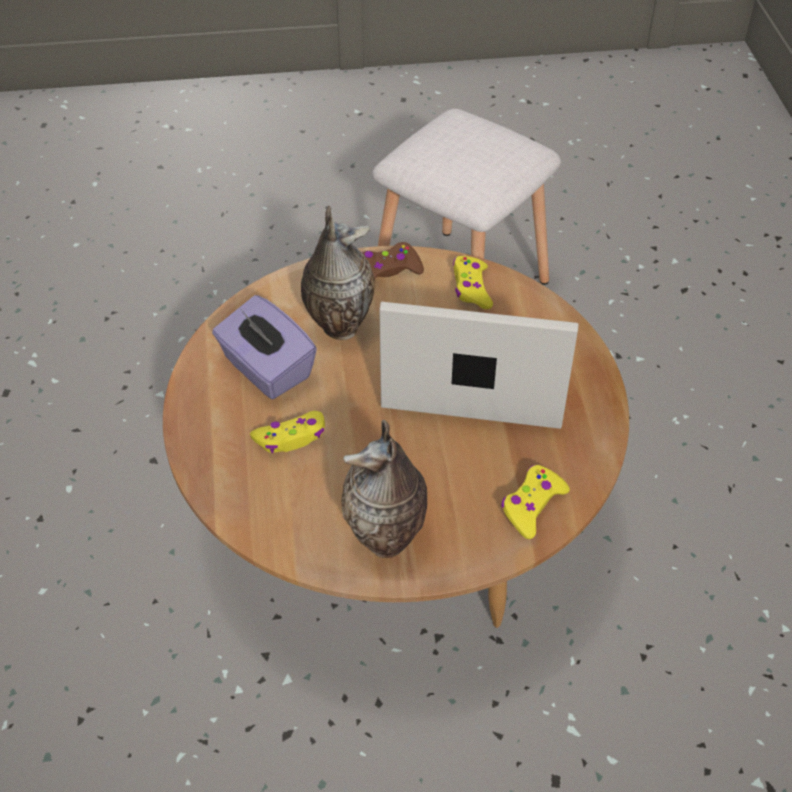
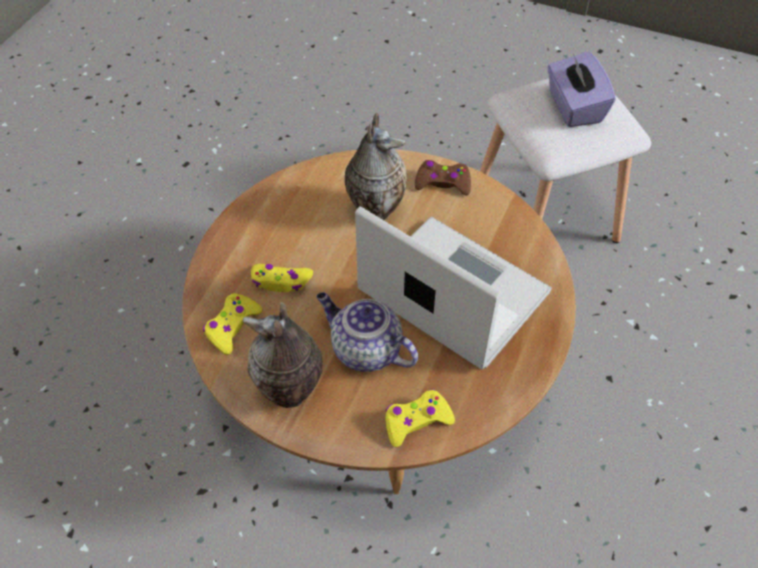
camera: 30 degrees right, 5 degrees up
purple tissue box [212,295,317,399] -> purple tissue box moved to [547,52,616,127]
yellow game controller [453,256,493,309] -> yellow game controller moved to [203,293,262,355]
none -> teapot [316,292,418,372]

